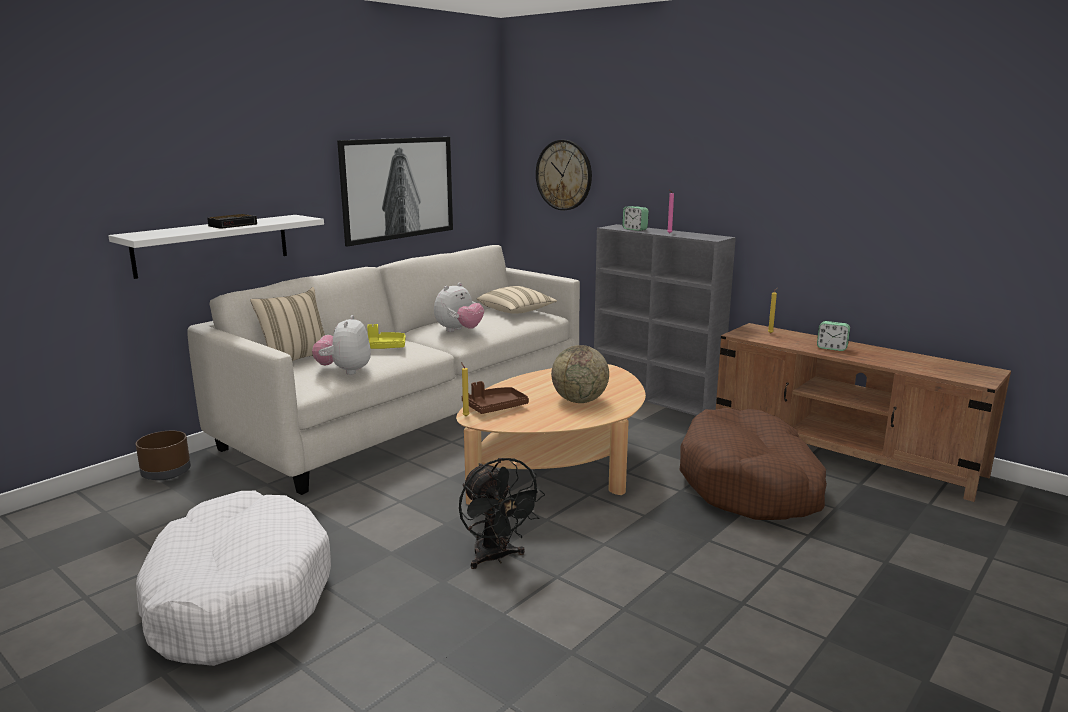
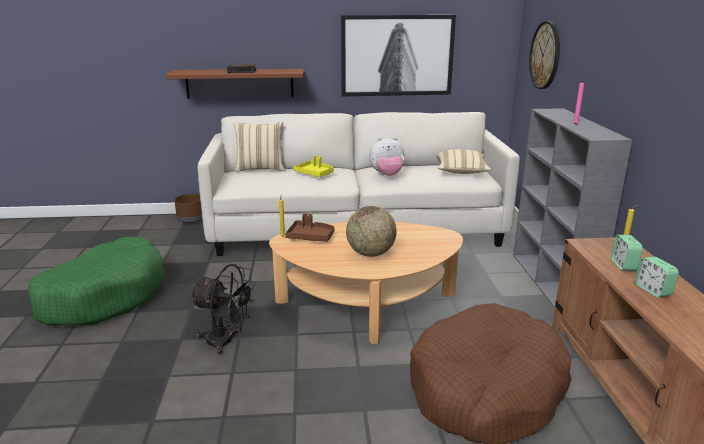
camera: 45 degrees right, 5 degrees up
white shelf [108,215,324,279] -> brown shelf [166,69,303,99]
white dog bed [136,491,331,666] -> green dog bed [28,237,164,326]
plush toy [312,315,371,375] -> none
black fan [459,458,545,569] -> black fan turned 90 degrees counterclockwise [189,264,256,355]
alarm clock [622,206,649,231] -> alarm clock moved to [611,235,643,271]

